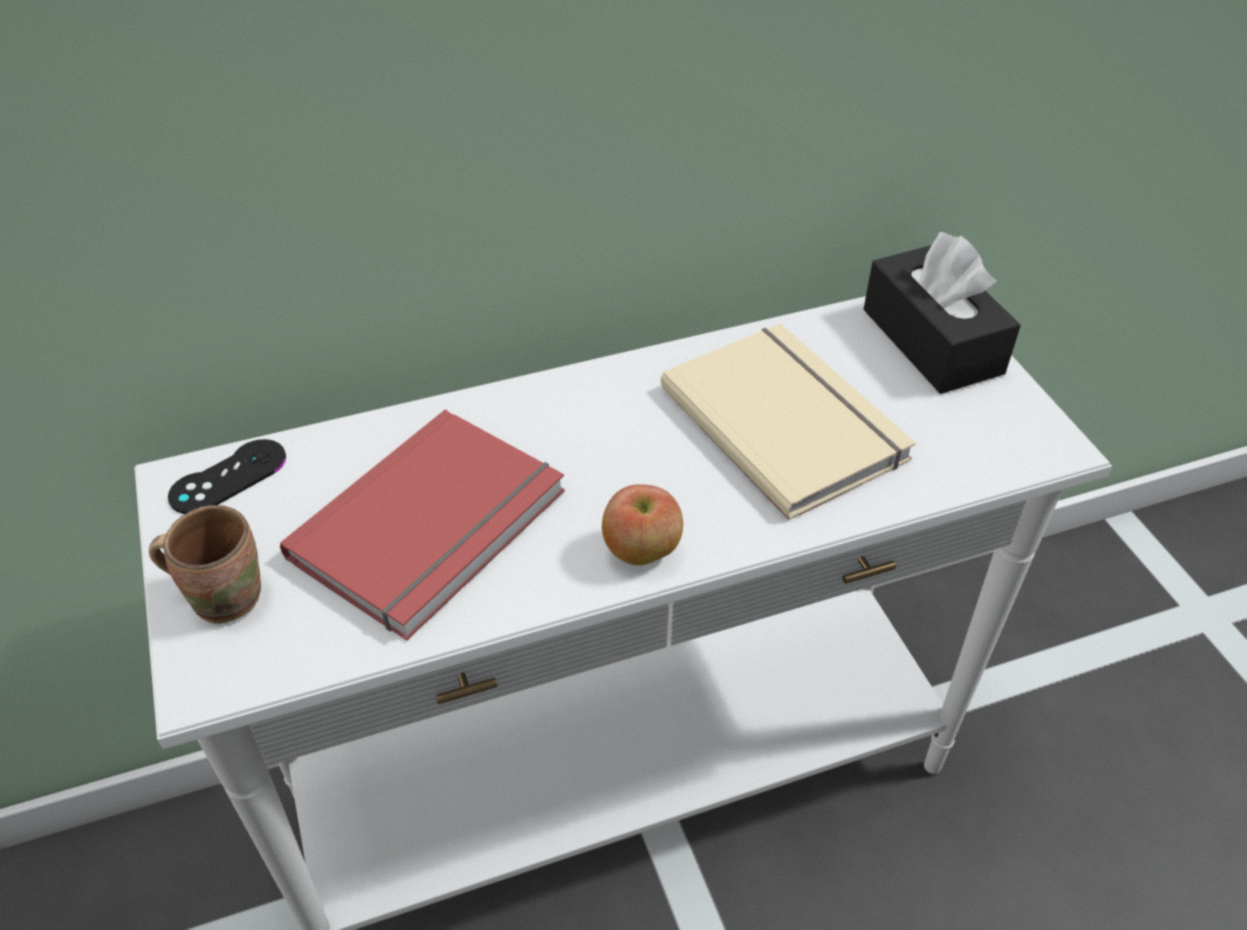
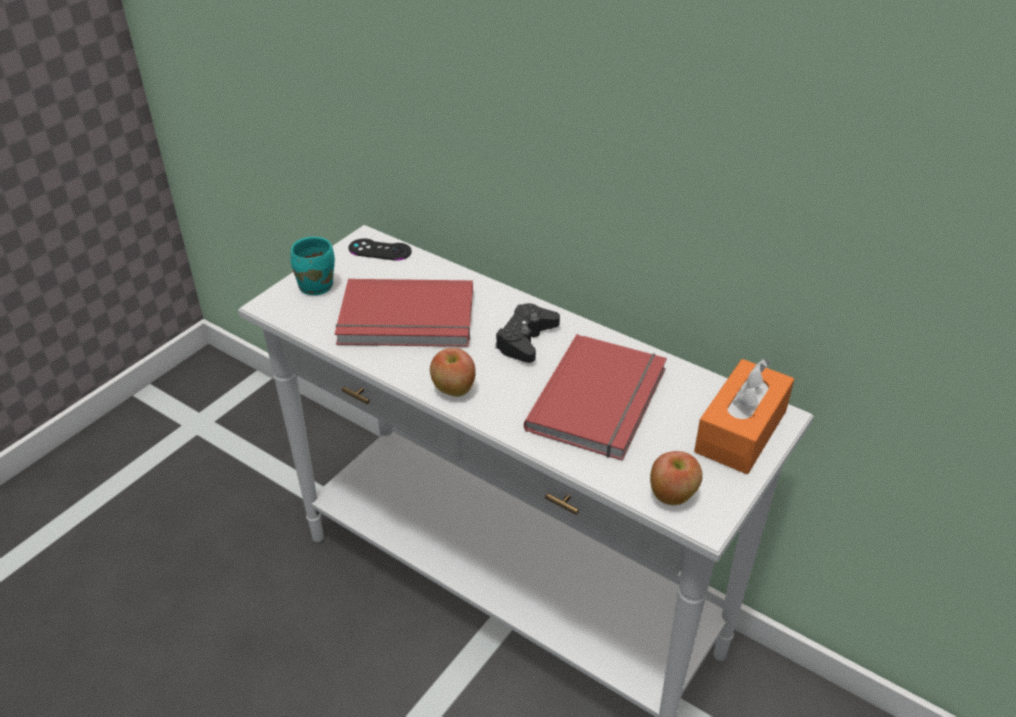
camera: 55 degrees right, 5 degrees down
brown mug [149,505,261,624] -> turquoise mug [290,237,335,295]
beige book [661,323,916,520] -> red book [524,334,667,461]
black tissue box [863,232,1021,394] -> orange tissue box [694,358,794,474]
none -> black game controller [495,303,560,363]
none -> apple [650,451,703,505]

